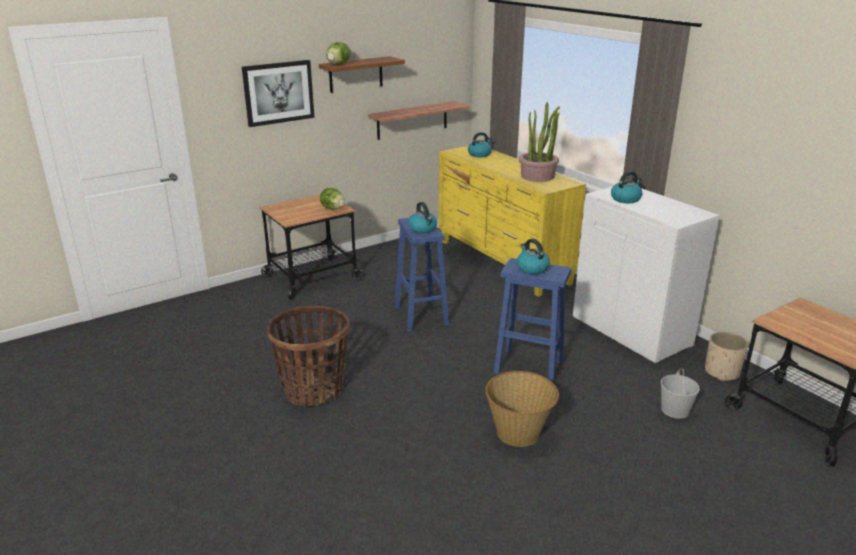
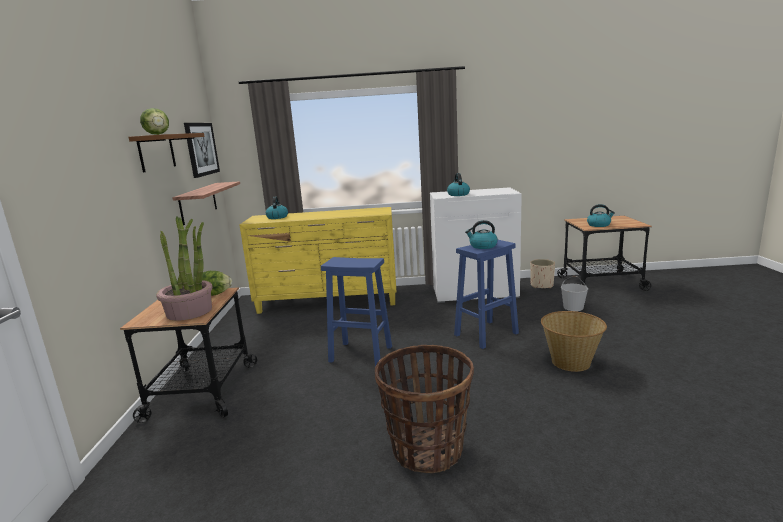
camera: 55 degrees left, 10 degrees down
picture [242,60,314,127] -> picture moved to [184,123,220,178]
kettle [408,202,437,233] -> kettle moved to [587,204,615,227]
potted plant [519,102,560,182] -> potted plant moved to [156,217,212,321]

